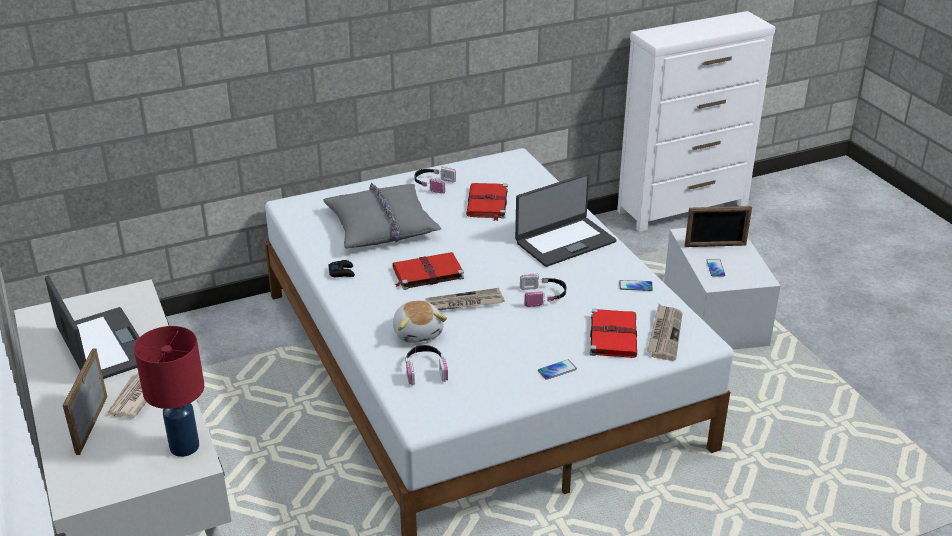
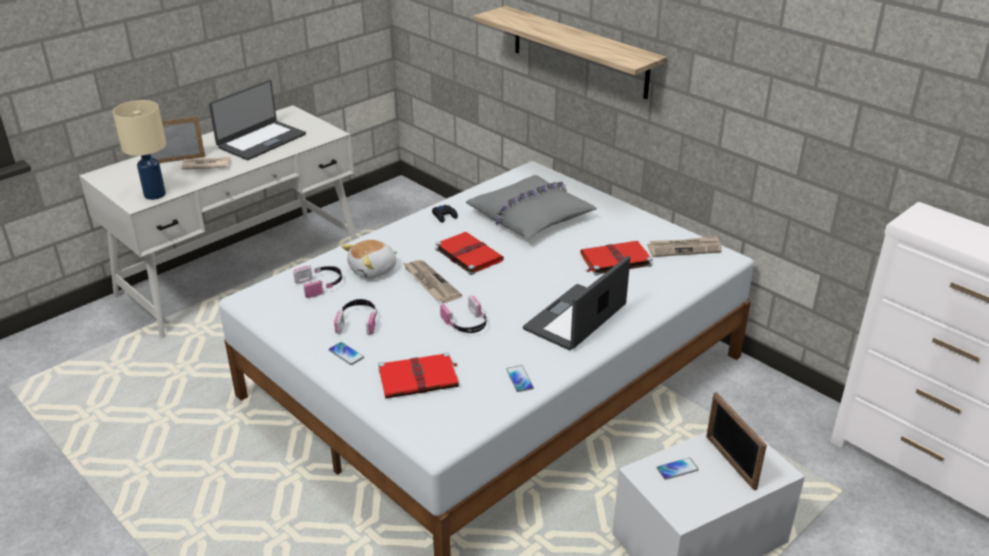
camera: 70 degrees right, 0 degrees up
red table lamp [134,326,204,457] -> beige table lamp [113,100,166,200]
headphones [414,166,456,194] -> headphones moved to [334,299,377,335]
laptop [515,173,616,267] -> laptop turned 90 degrees clockwise [523,256,630,350]
newspaper [647,304,682,361] -> newspaper moved to [647,236,721,257]
none -> shelf [473,6,667,99]

